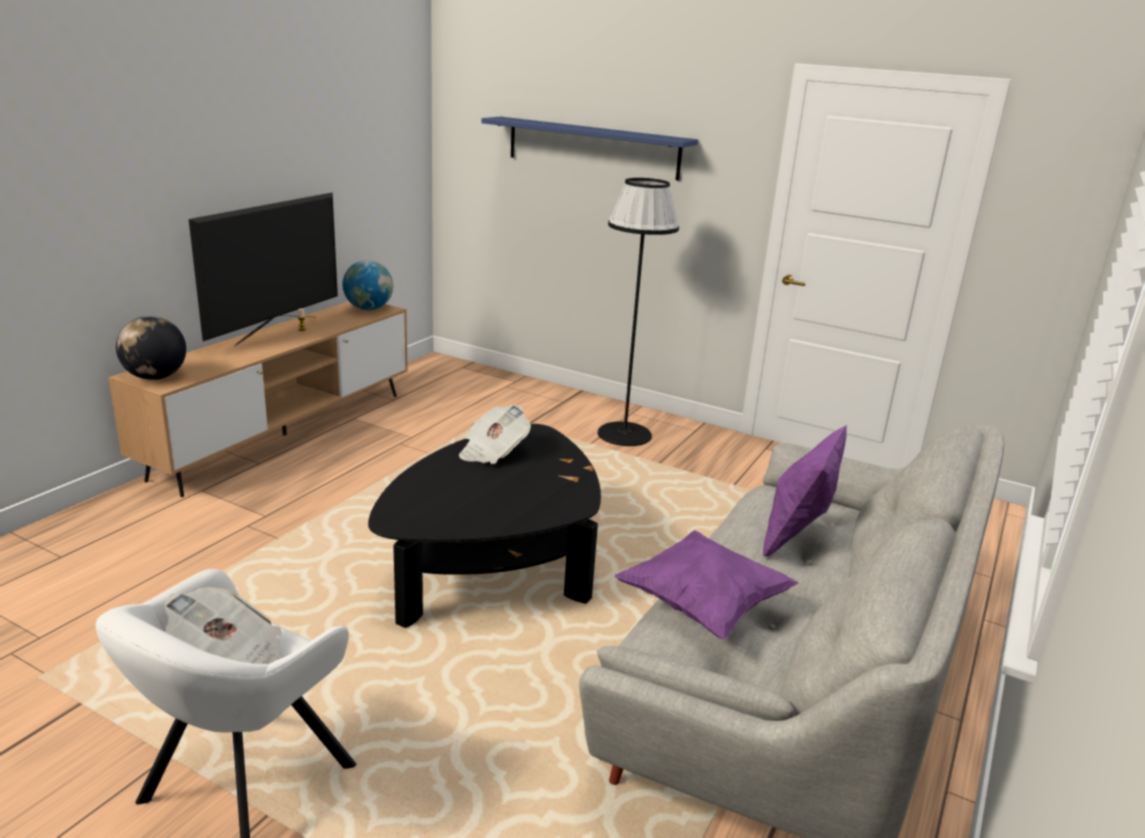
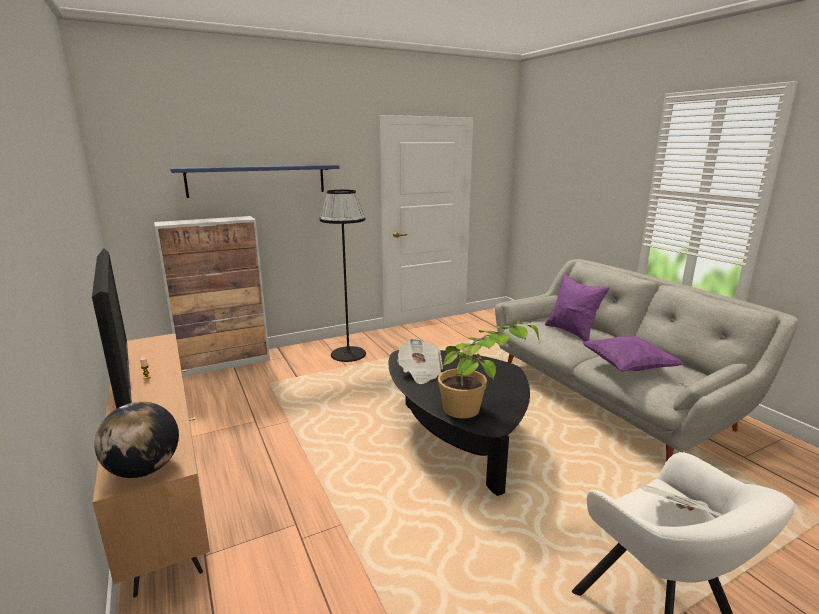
camera: 55 degrees left, 5 degrees down
globe [343,260,393,310] -> none
none -> cabinet [154,216,270,377]
none -> potted plant [438,321,540,419]

